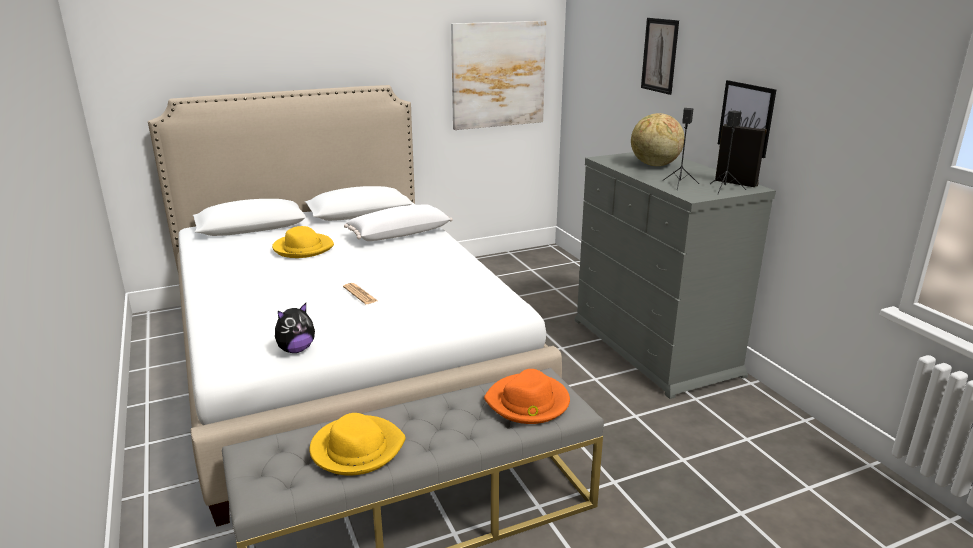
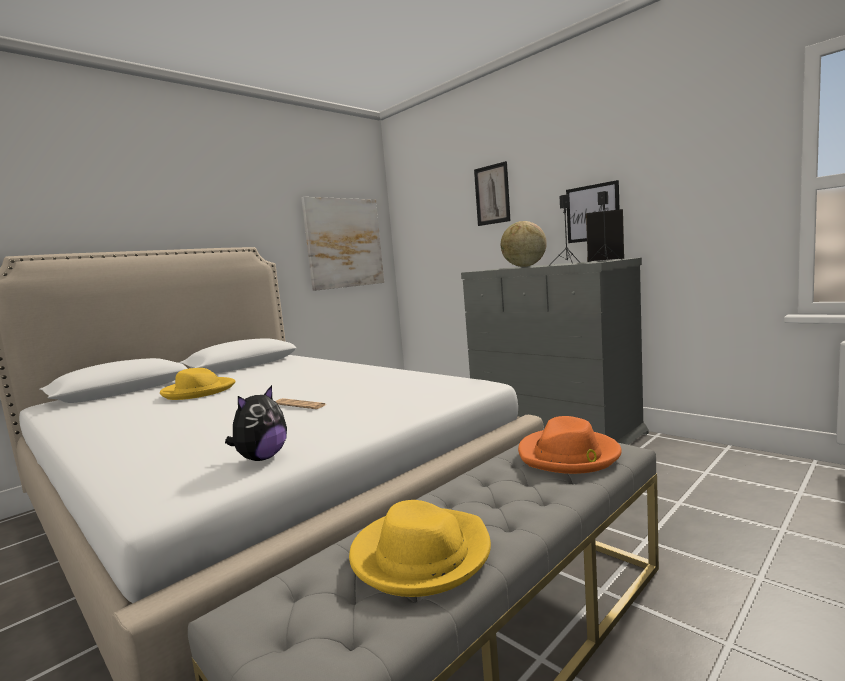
camera: 20 degrees left, 15 degrees down
white pillow [344,204,453,241] -> none

